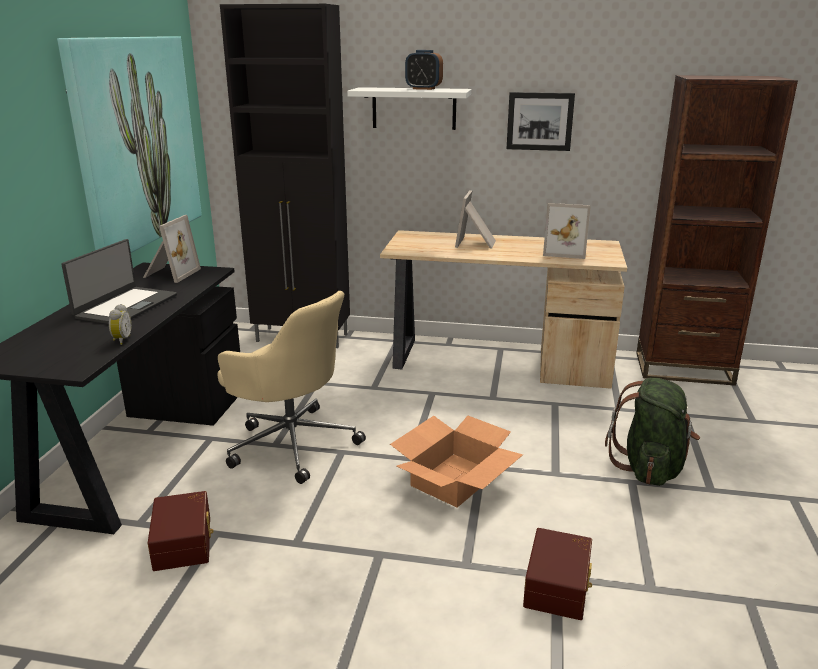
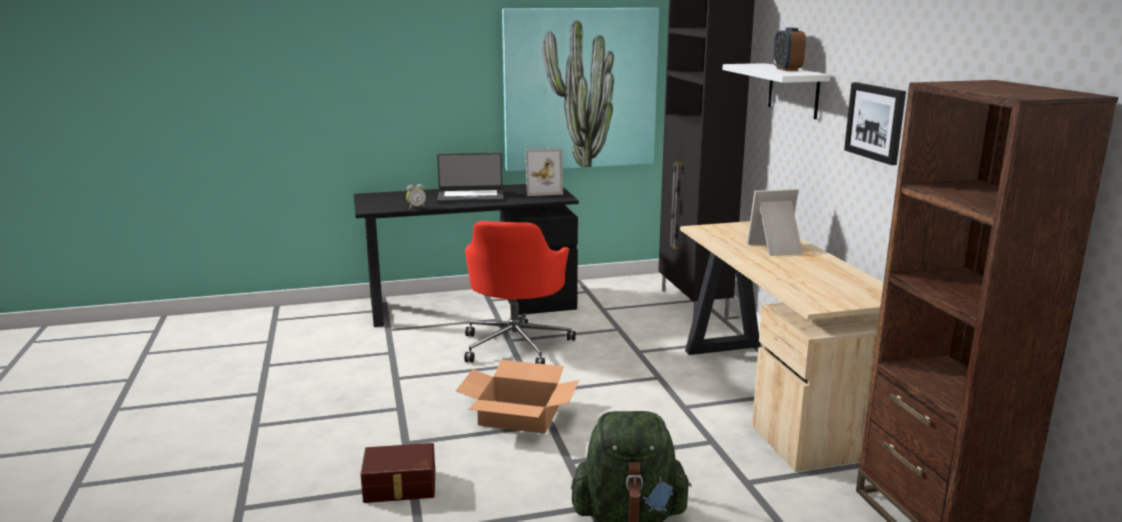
camera: 65 degrees right, 5 degrees down
brown storage box [148,491,214,571] -> none
beige office chair [217,291,366,484] -> red office chair [464,221,576,364]
picture frame [543,203,591,259] -> none

